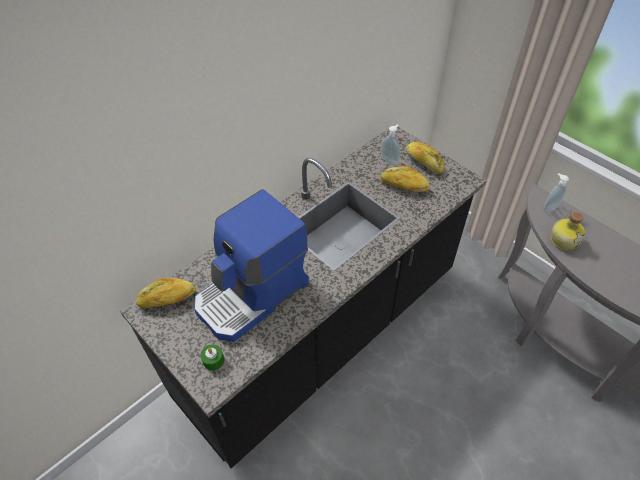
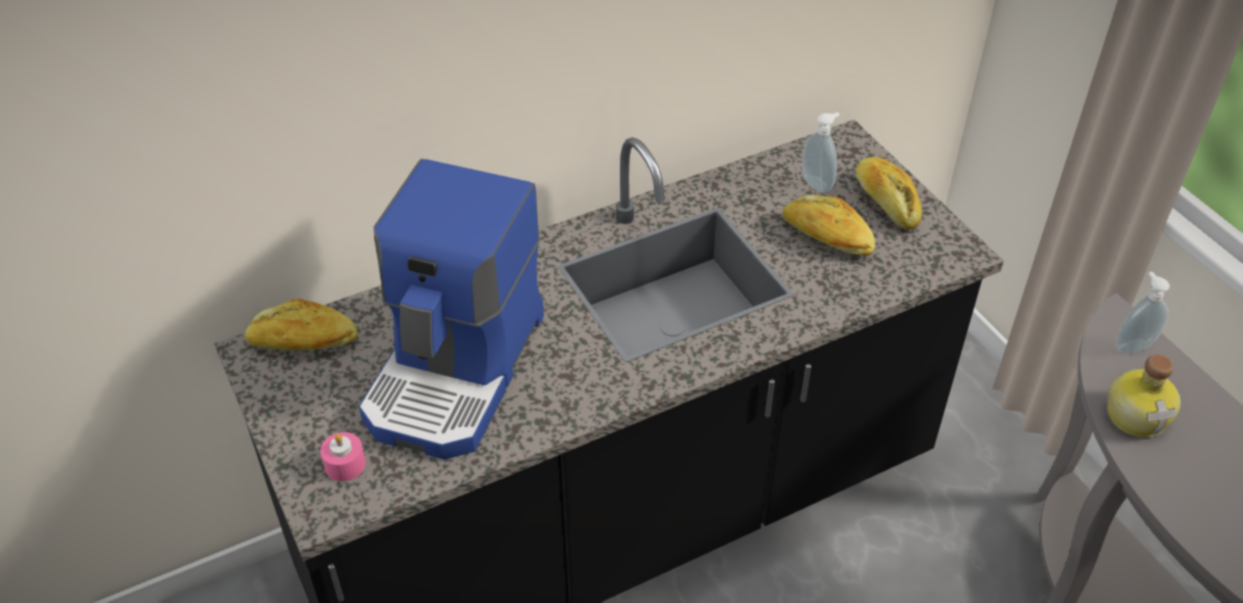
camera: 15 degrees right, 5 degrees down
coffee machine [194,189,309,342] -> coffee machine turned 45 degrees counterclockwise [359,159,544,460]
green candle [201,345,224,371] -> pink candle [320,432,366,481]

